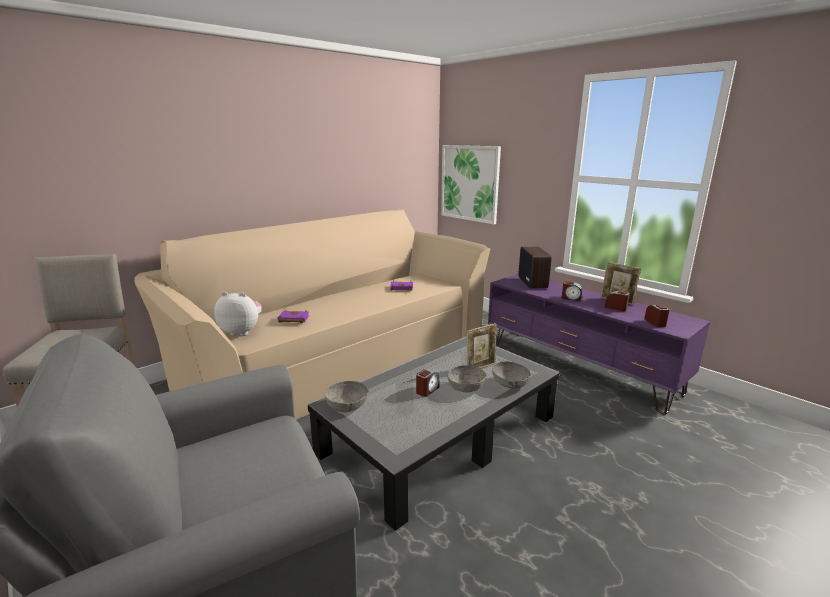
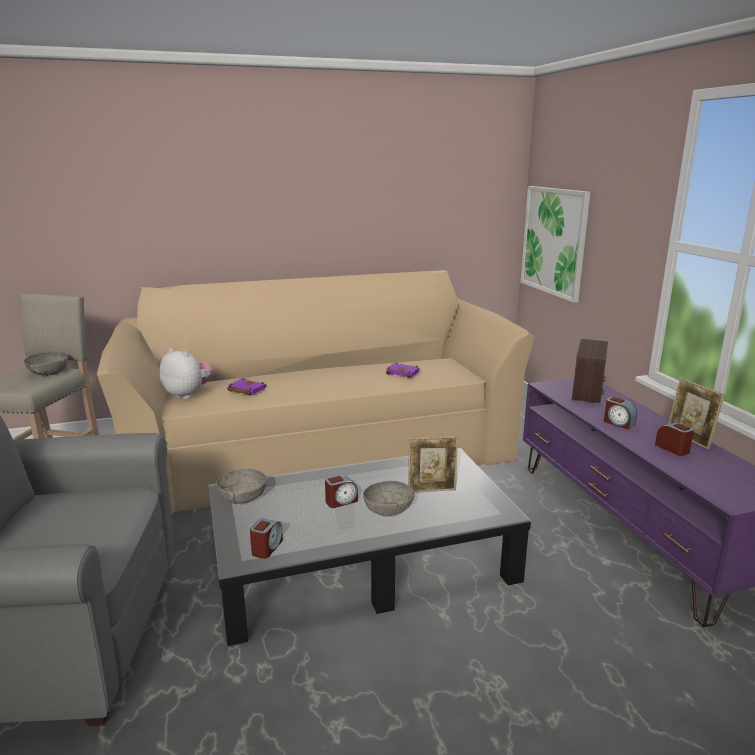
camera: 25 degrees right, 0 degrees up
grey bowl [492,361,531,388] -> grey bowl moved to [24,352,68,376]
alarm clock [644,305,670,327] -> alarm clock moved to [250,518,283,559]

